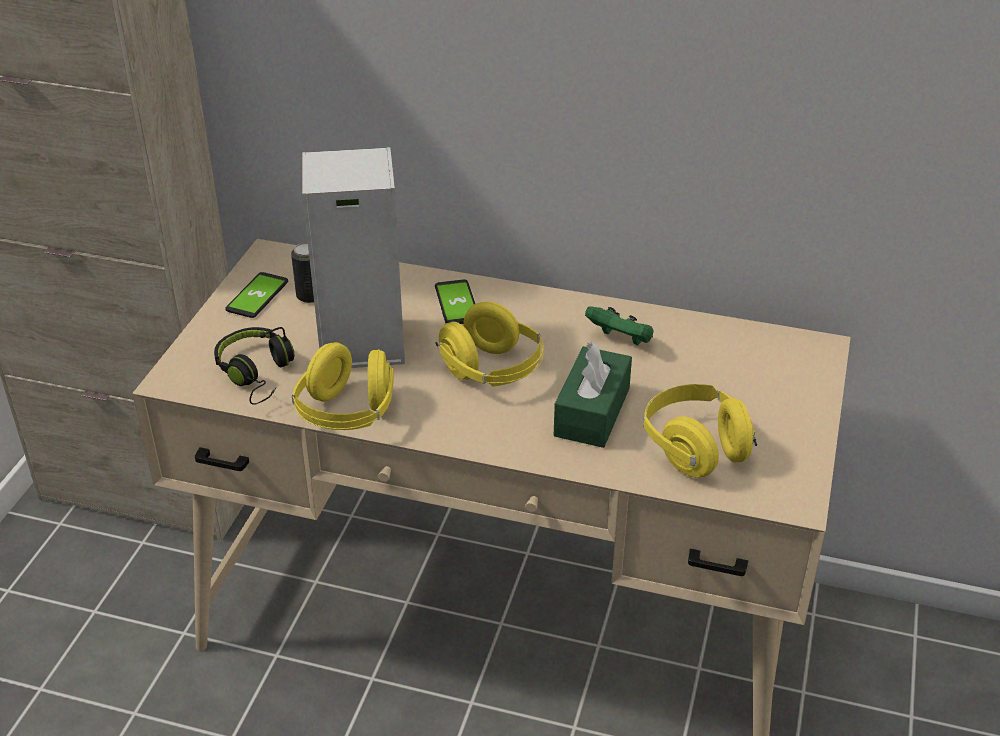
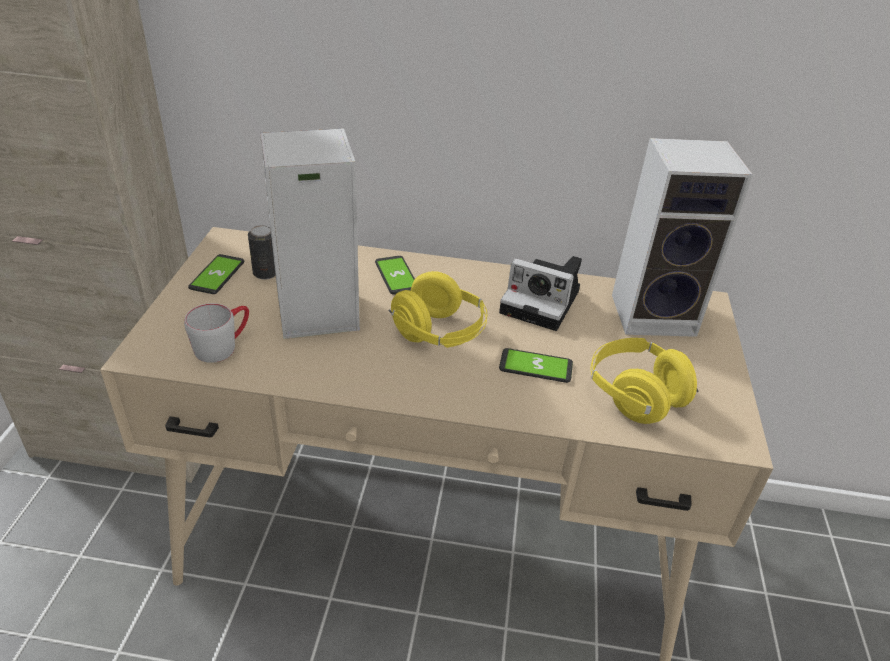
camera: 10 degrees left, 0 degrees up
black headphones [214,327,295,405] -> grey mug [184,303,249,363]
yellow headphones [292,342,394,430] -> none
green tissue box [554,342,632,448] -> phone [499,348,573,383]
green game controller [585,306,653,346] -> camera [499,256,582,331]
none -> speaker [612,138,753,337]

